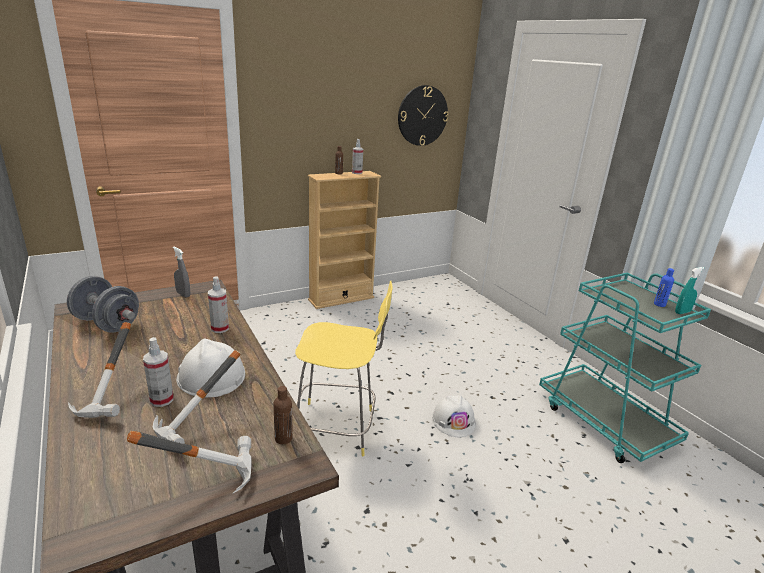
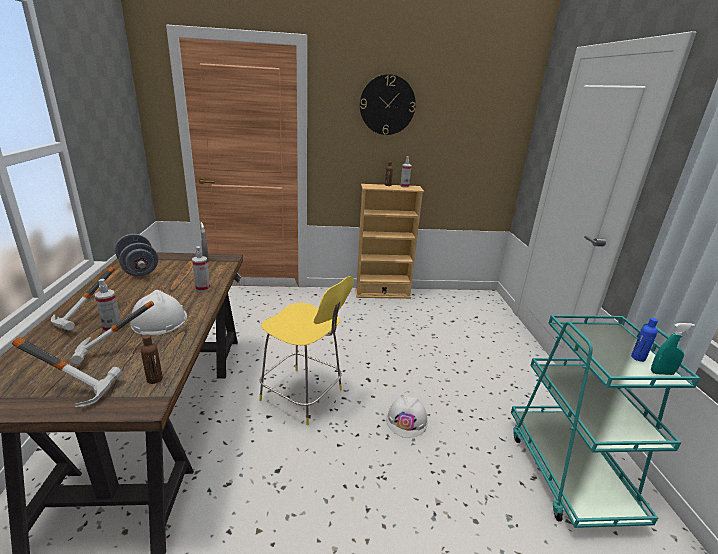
camera: 25 degrees right, 0 degrees up
wall clock [398,85,448,146] -> wall clock moved to [360,74,416,135]

